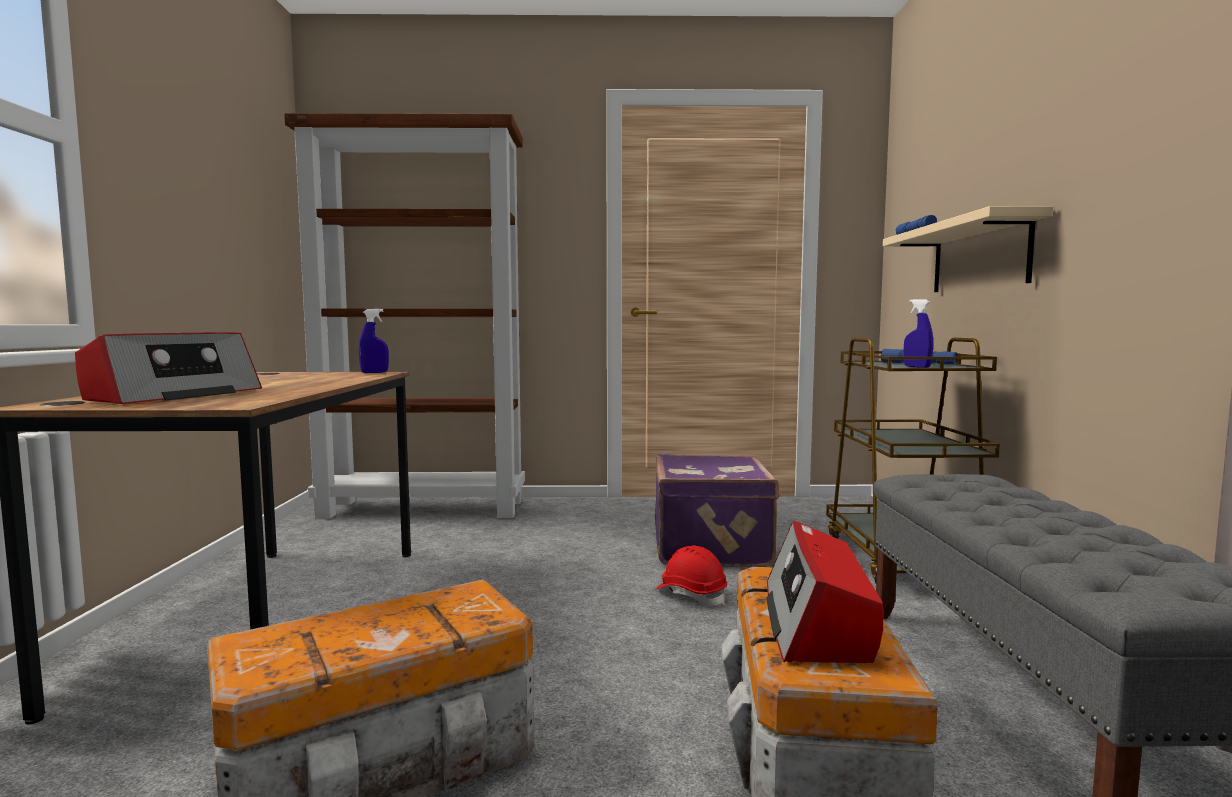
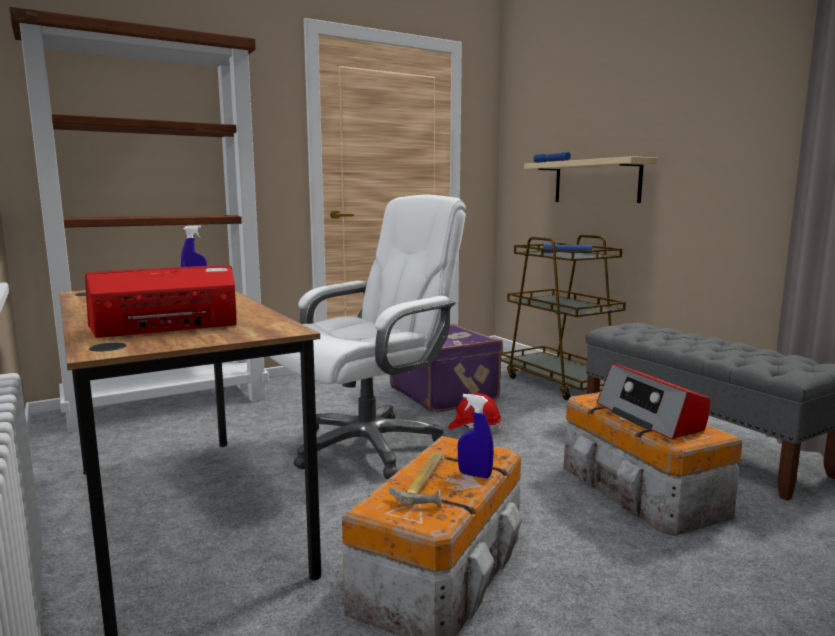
camera: 30 degrees left, 5 degrees up
radio [75,332,262,404] -> radio turned 105 degrees counterclockwise [85,265,237,338]
blue spray bottle [904,299,933,368] -> blue spray bottle moved to [458,394,494,478]
none -> white office chair [269,194,466,479]
none -> hammer [389,452,443,508]

